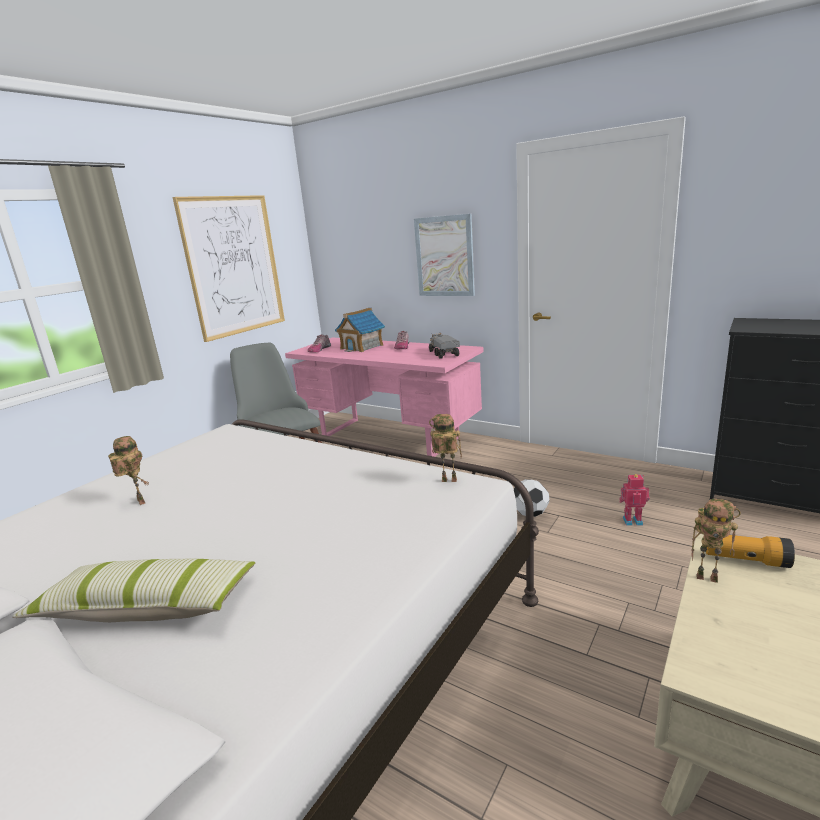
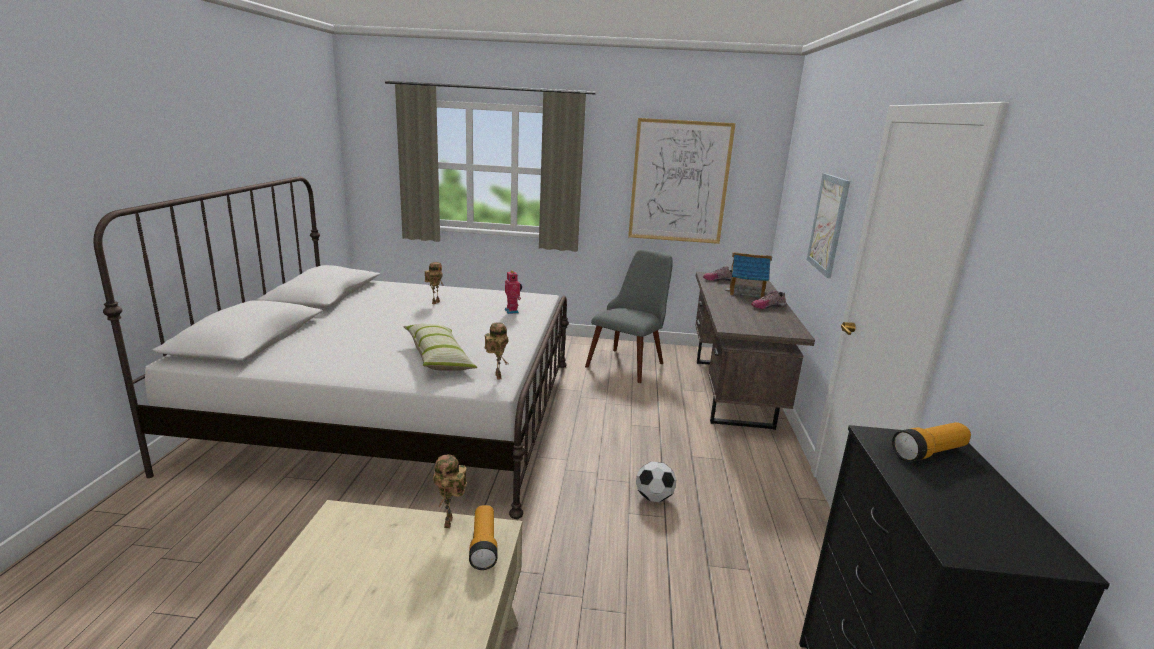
camera: 60 degrees right, 0 degrees up
pillow [12,558,256,622] -> pillow moved to [403,324,477,371]
pink desk [285,337,484,457] -> brown desk [695,272,815,430]
toy truck [429,333,460,359] -> none
toy robot [619,474,650,526] -> toy robot moved to [505,271,522,314]
none -> flashlight [892,422,971,462]

